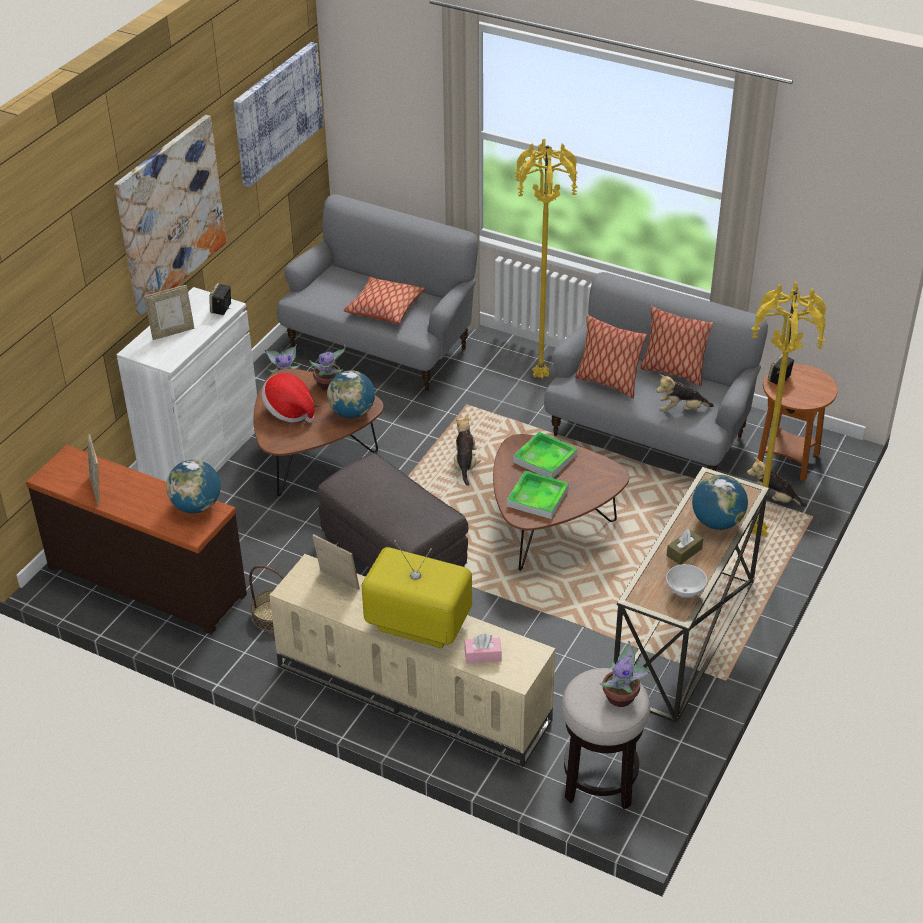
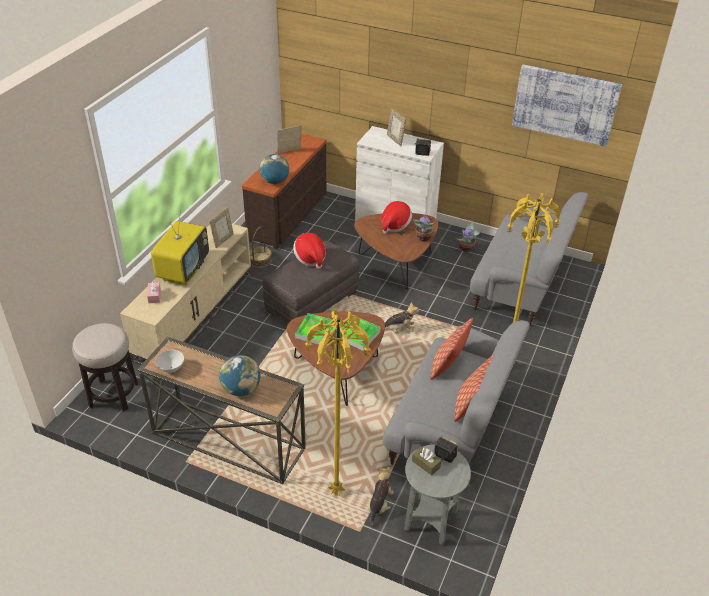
camera: 85 degrees right, 0 degrees up
picture [114,115,226,316] -> none
globe [327,370,375,418] -> none
pillow [344,276,425,324] -> none
potted plant [599,640,650,707] -> none
plush toy [656,374,714,411] -> none
brown tissue box [667,529,703,565] -> brown tissue box moved to [412,446,441,475]
brown side table [758,364,838,481] -> grey side table [404,444,471,545]
none -> hat [293,233,326,269]

